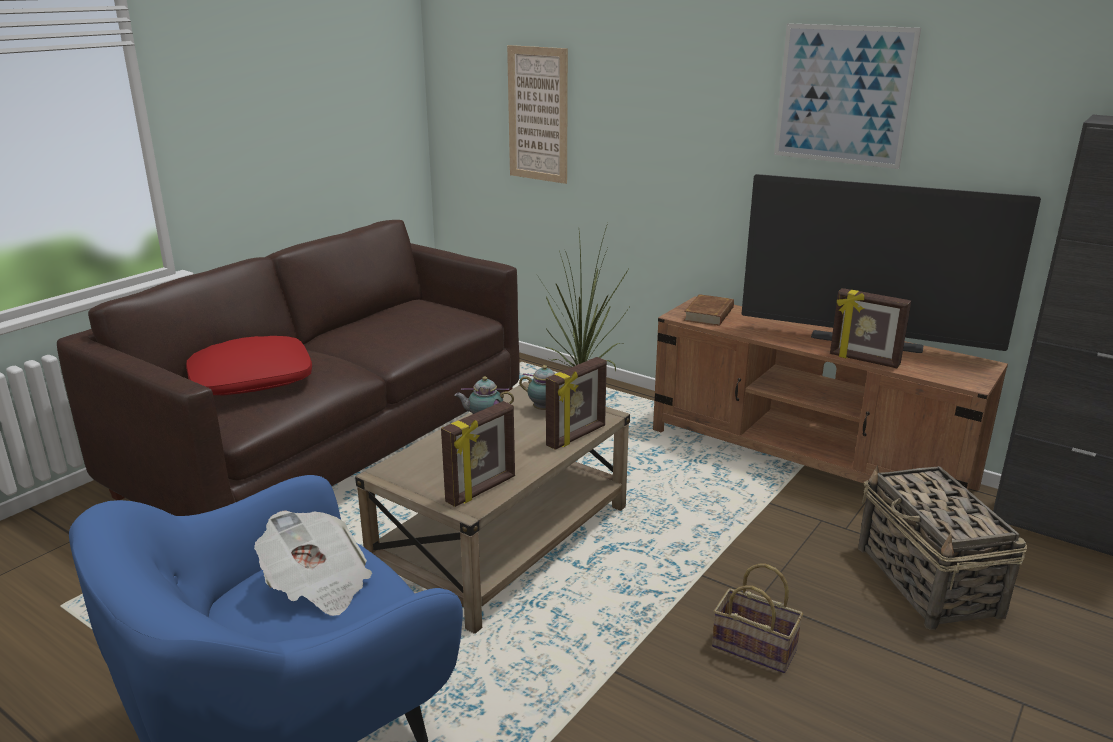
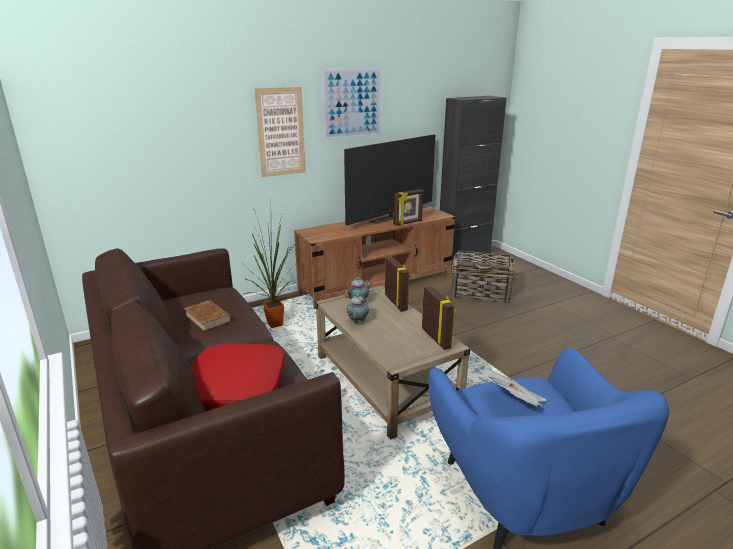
camera: 65 degrees left, 0 degrees up
picture [507,45,568,184] -> picture moved to [254,86,306,177]
brown book [684,294,734,326] -> brown book moved to [184,300,231,331]
basket [712,564,803,673] -> none

